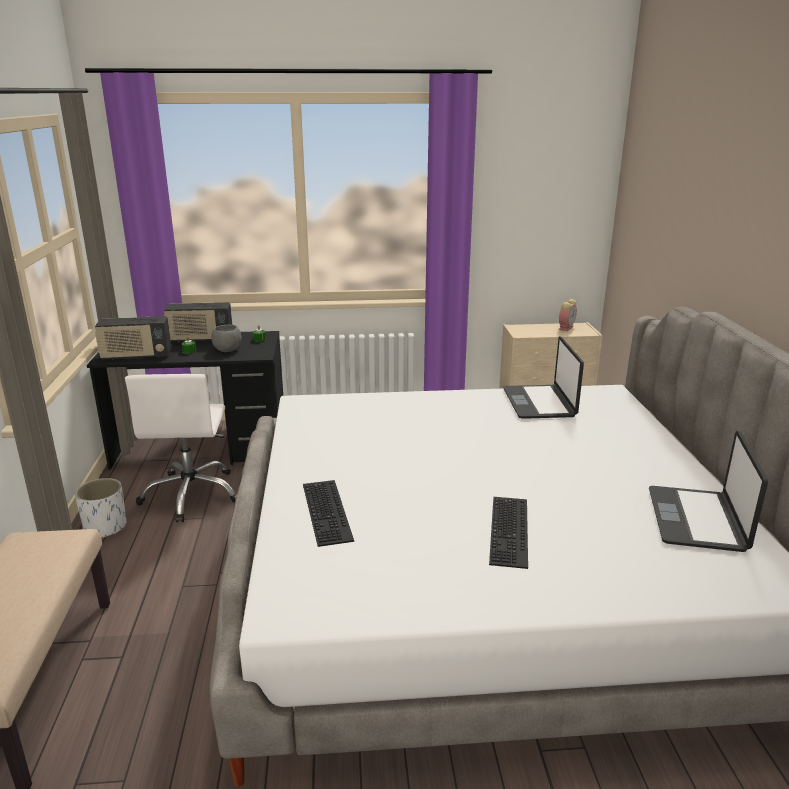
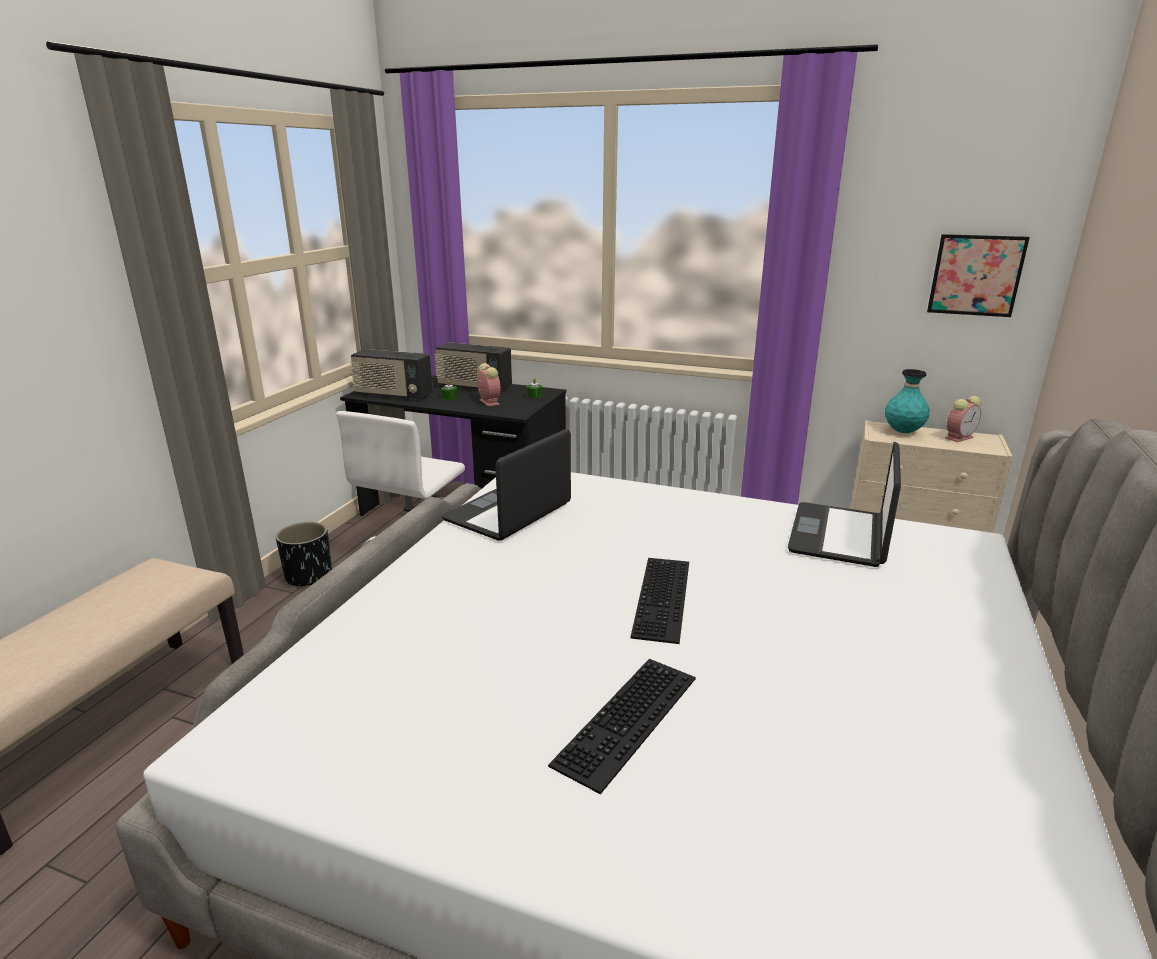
camera: 25 degrees right, 0 degrees up
white planter [75,478,126,539] -> black planter [276,522,332,588]
grey bowl [211,325,241,352] -> alarm clock [477,363,501,406]
keyboard [303,480,354,547] -> keyboard moved to [631,558,689,644]
laptop [649,431,768,552] -> laptop moved to [442,429,571,541]
none -> turquoise vase [885,369,930,433]
none -> picture [927,234,1030,317]

